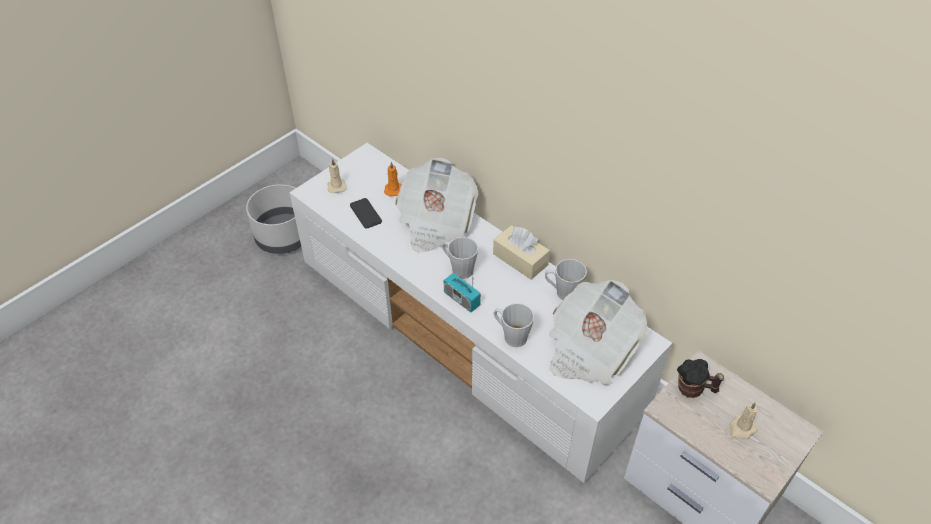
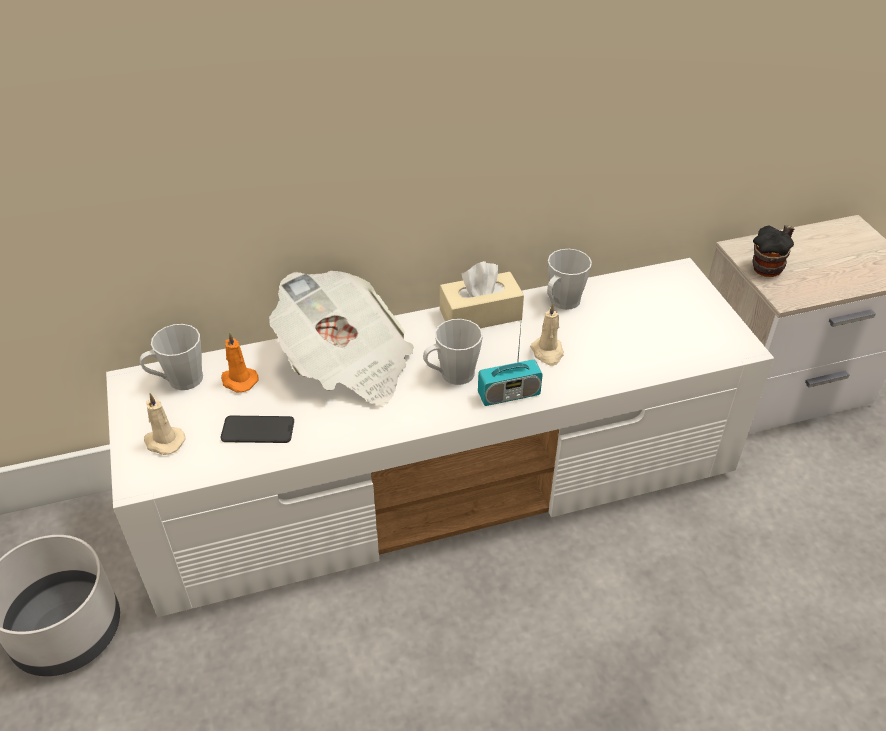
camera: 60 degrees left, 5 degrees down
grey mug [494,303,534,347] -> grey mug moved to [140,324,203,390]
newspaper [549,280,647,385] -> none
beige candle [729,402,757,440] -> beige candle moved to [530,303,564,366]

